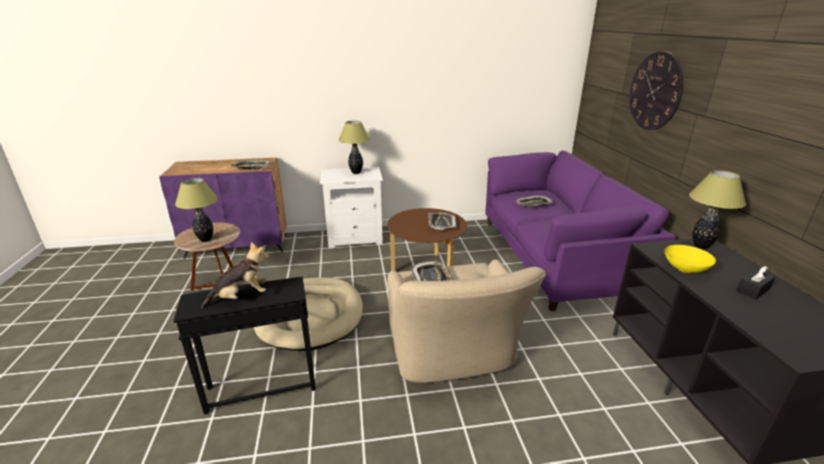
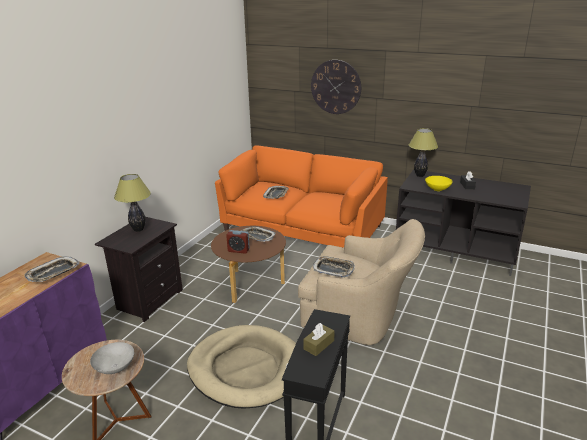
camera: 55 degrees left, 0 degrees up
table lamp [175,178,218,242] -> grey bowl [90,342,134,374]
plush toy [201,242,269,308] -> brown tissue box [303,323,335,356]
white nightstand [320,167,383,248] -> black nightstand [95,217,183,322]
purple sofa [485,151,676,311] -> orange sofa [215,145,388,248]
none -> alarm clock [226,230,250,254]

